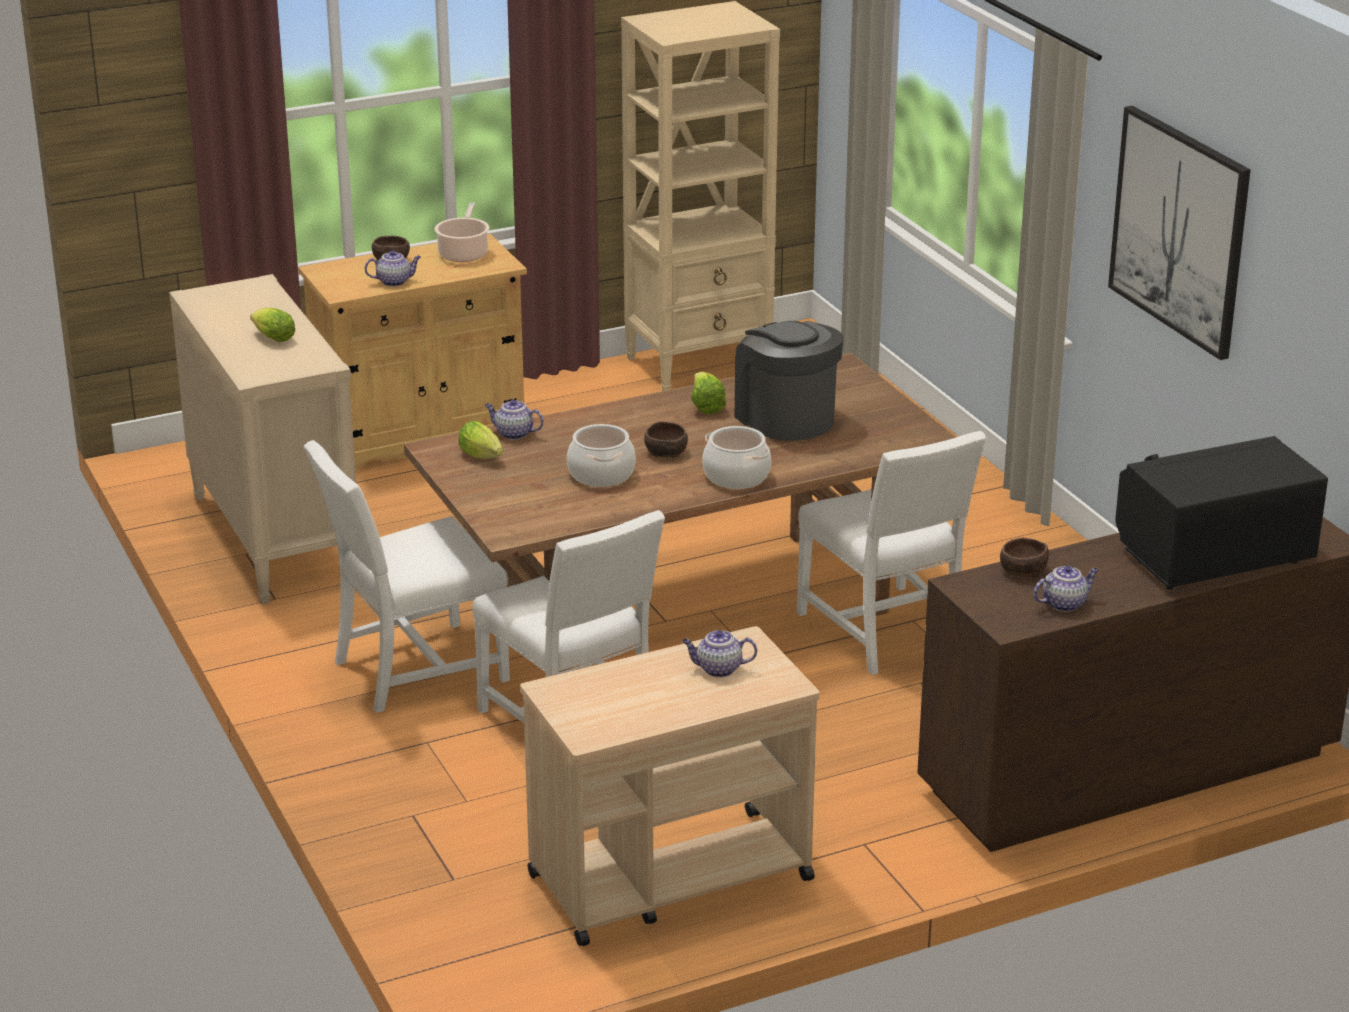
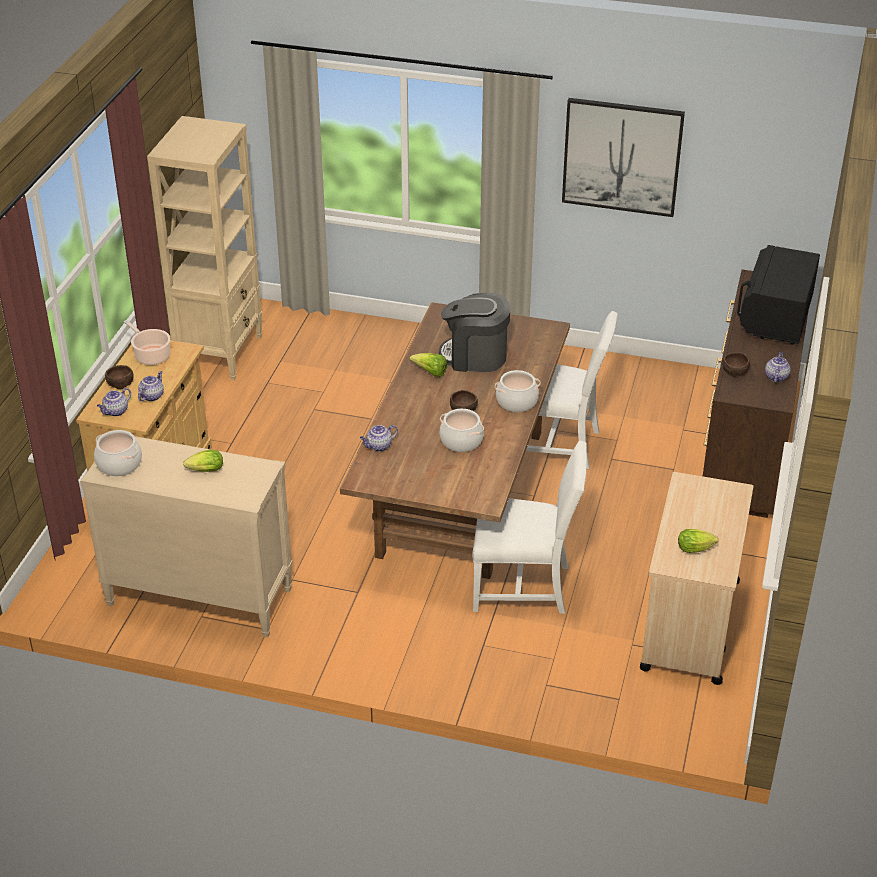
camera: 50 degrees left, 10 degrees up
white chair [304,440,510,713] -> none
lettuce [458,421,503,459] -> lettuce moved to [678,529,718,553]
teapot [682,630,757,677] -> teapot moved to [97,388,131,416]
none -> cooking pot [94,430,142,476]

